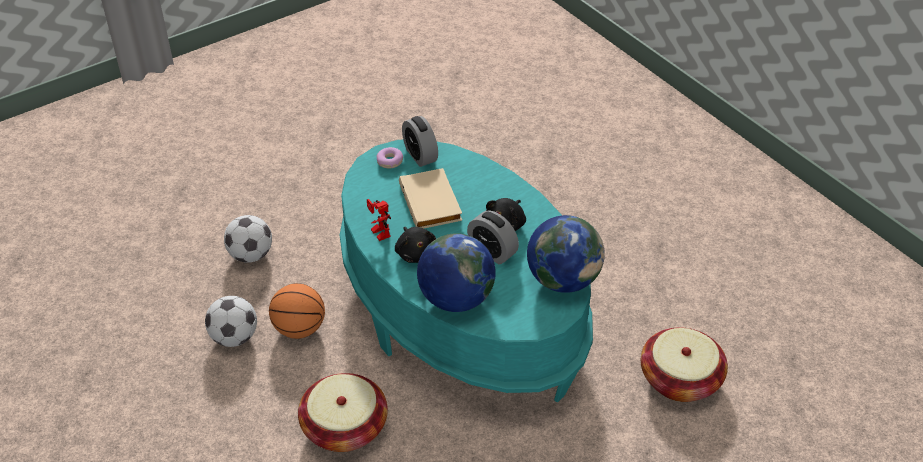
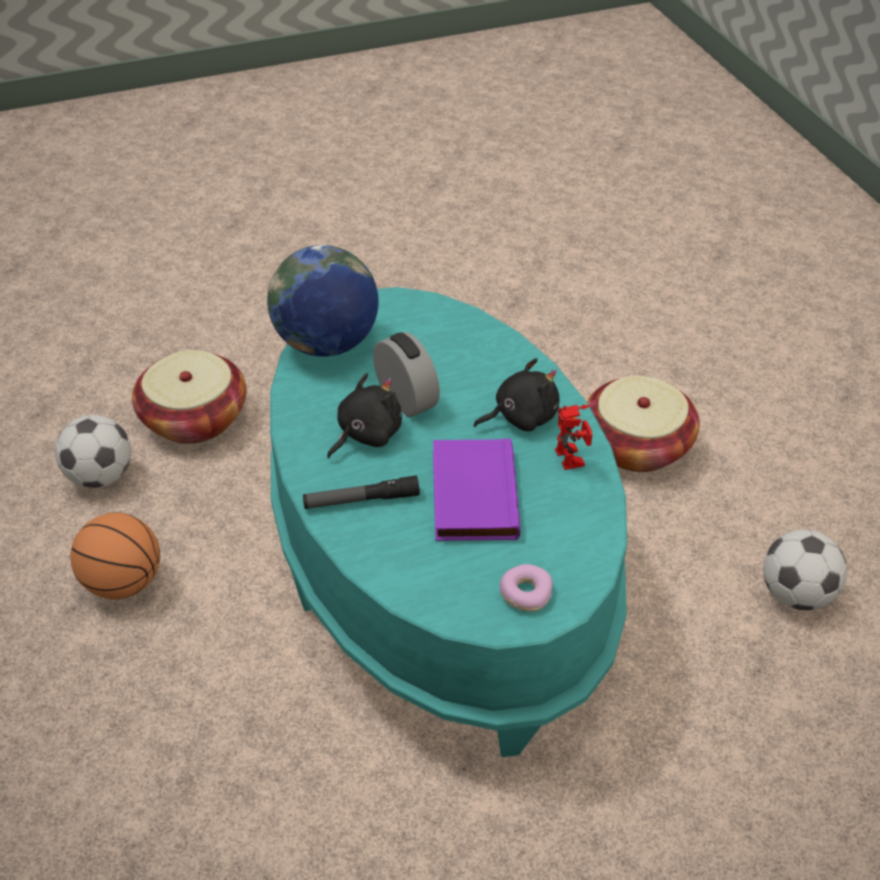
camera: 165 degrees left, 0 degrees up
football [224,215,272,263] -> football moved to [55,415,131,488]
basketball [269,283,325,339] -> basketball moved to [70,512,160,600]
black plush toy [395,227,436,263] -> black plush toy turned 75 degrees clockwise [474,358,559,432]
beige book [399,168,462,228] -> purple book [433,438,520,541]
alarm clock [402,116,438,167] -> none
globe [417,233,496,312] -> none
none -> flashlight [303,475,420,509]

